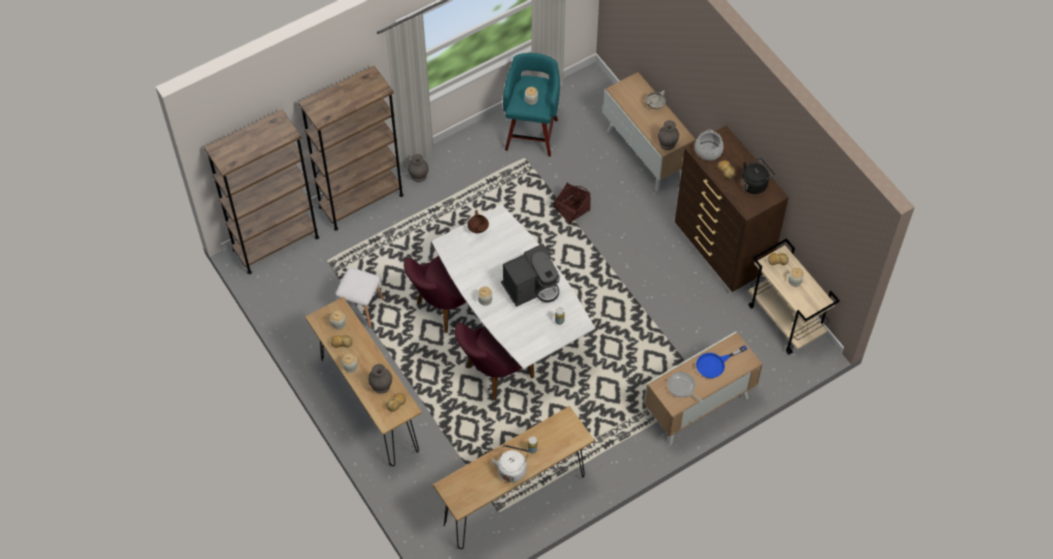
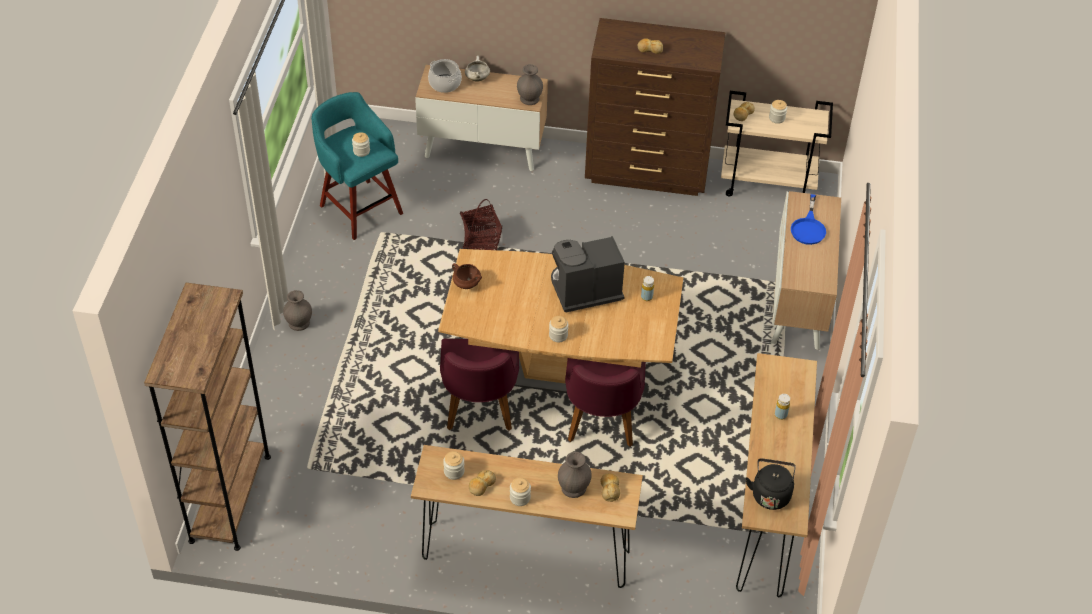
camera: 50 degrees left, 10 degrees down
brown bookcase [298,66,404,231] -> none
white stool [336,268,384,327] -> none
white dining table [432,205,595,369] -> brown dining table [438,249,683,393]
white kettle [492,445,529,482] -> none
coffee machine [501,244,560,307] -> coffee machine turned 120 degrees counterclockwise [551,236,625,312]
frying pan [667,372,703,402] -> none
cooking pot [695,129,724,160] -> cooking pot moved to [428,59,462,93]
black kettle [741,158,775,194] -> black kettle moved to [746,458,796,510]

